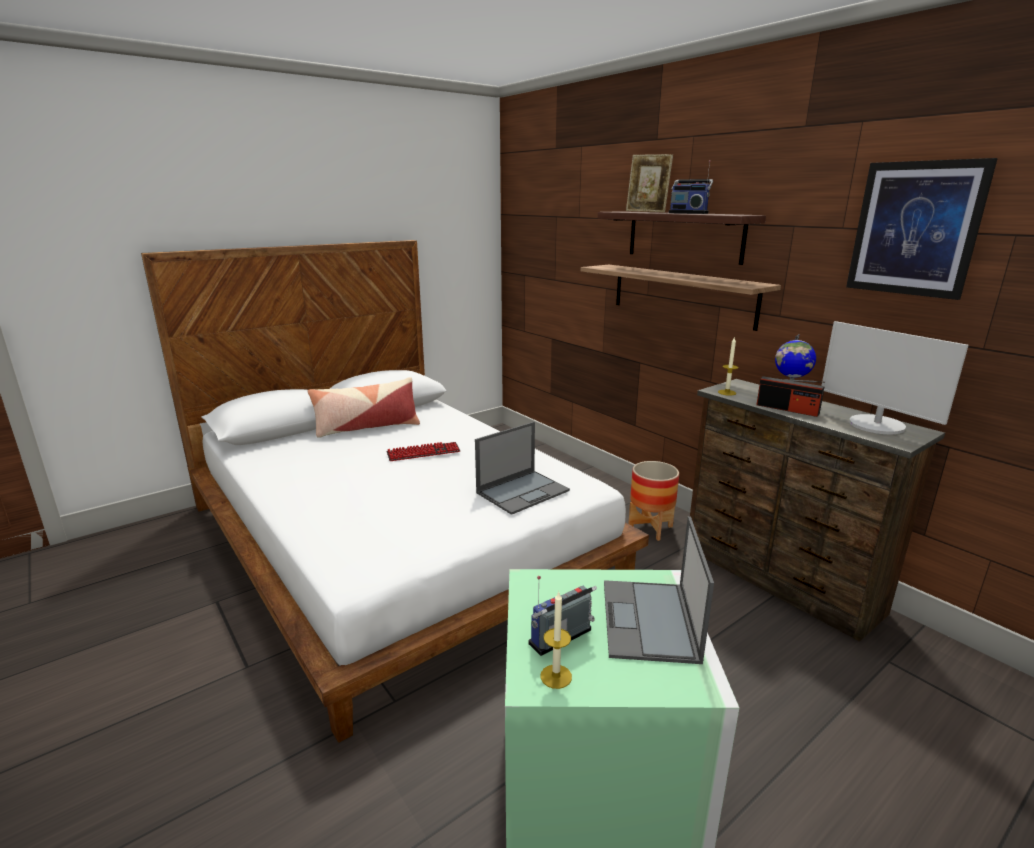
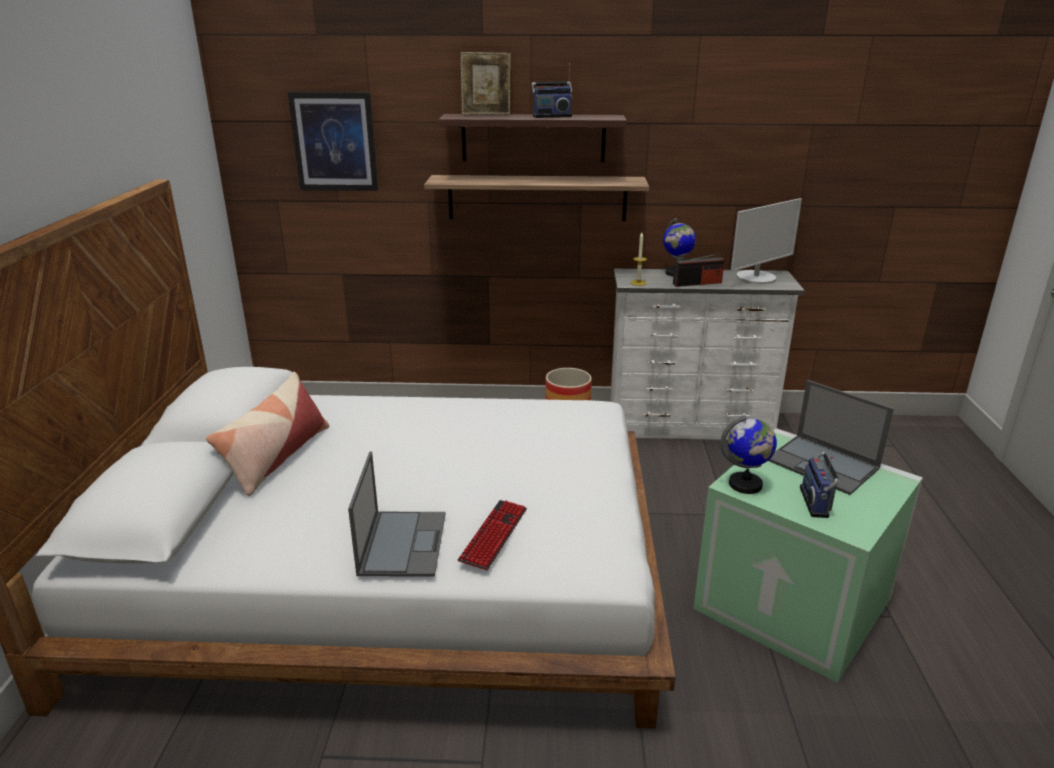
camera: 50 degrees left, 5 degrees up
keyboard [387,442,460,461] -> keyboard moved to [458,500,527,571]
laptop [475,422,570,515] -> laptop moved to [348,451,446,577]
candle [540,592,572,689] -> none
brown dresser [690,379,945,642] -> white dresser [610,269,805,440]
monitor [821,321,969,434] -> monitor turned 45 degrees counterclockwise [731,198,802,284]
picture [846,158,998,300] -> picture moved to [288,92,378,191]
none -> globe [720,415,777,494]

